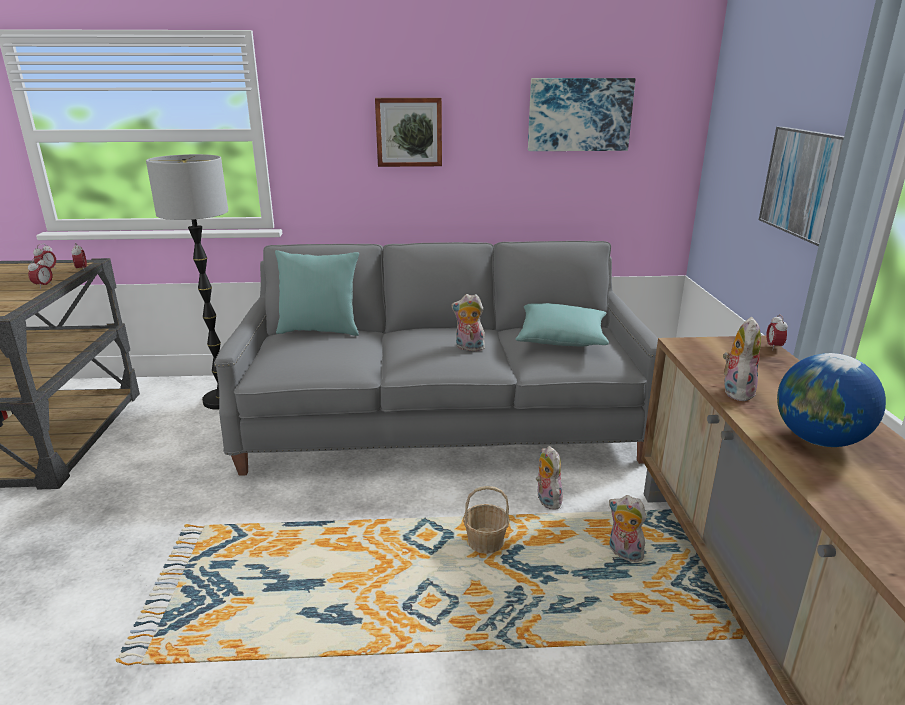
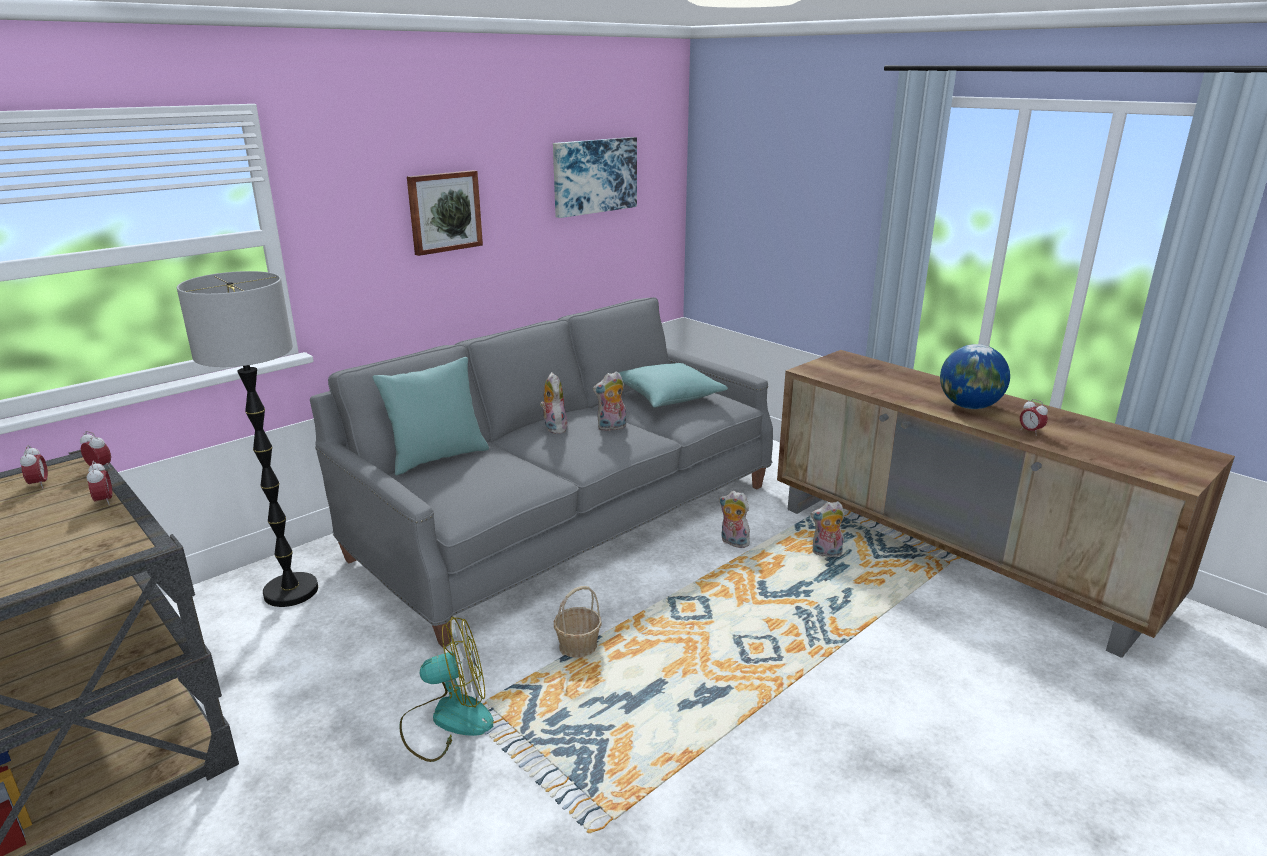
camera: 40 degrees left, 0 degrees up
basket [463,486,510,554] -> basket moved to [554,586,602,658]
plush toy [723,316,761,401] -> plush toy moved to [540,372,567,434]
picture [759,127,844,246] -> none
alarm clock [766,314,788,351] -> alarm clock moved to [1020,399,1048,436]
none -> fan [399,617,494,762]

